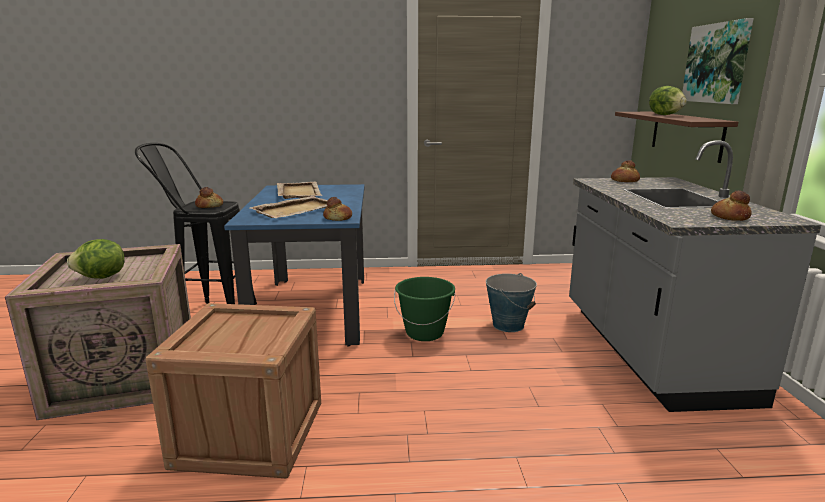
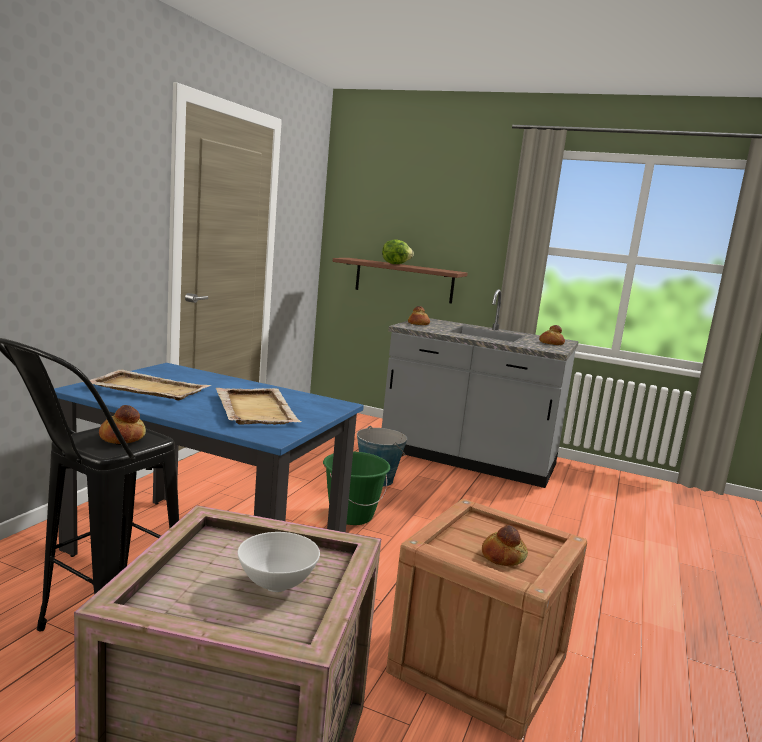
camera: 65 degrees left, 5 degrees down
lettuce [67,239,125,279] -> white bowl [238,532,320,592]
bread [323,197,352,221] -> bread moved to [482,525,528,566]
picture [682,18,754,104] -> none

